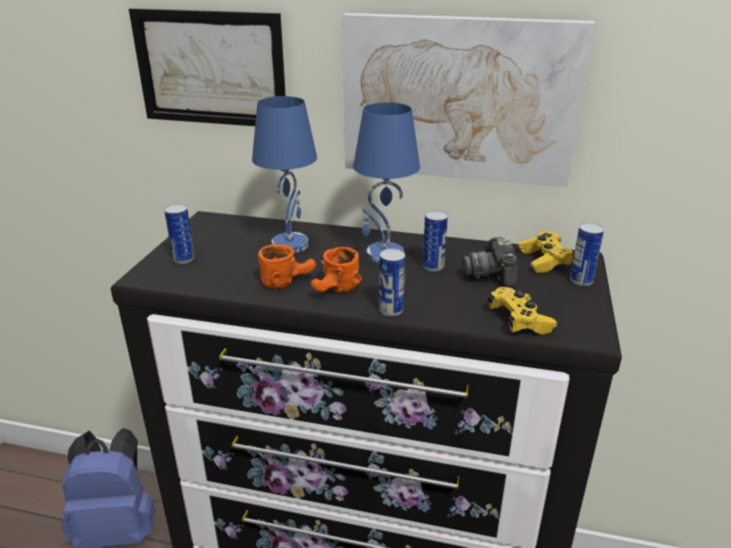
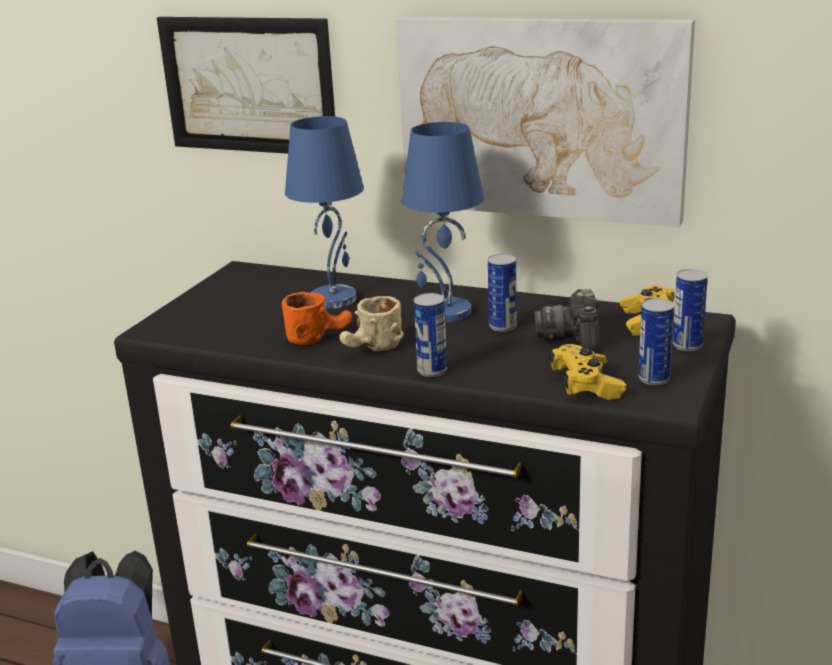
camera: 10 degrees right, 5 degrees down
can [164,204,195,264] -> can moved to [638,298,674,386]
orange mug [311,247,362,293] -> beige mug [339,296,404,351]

